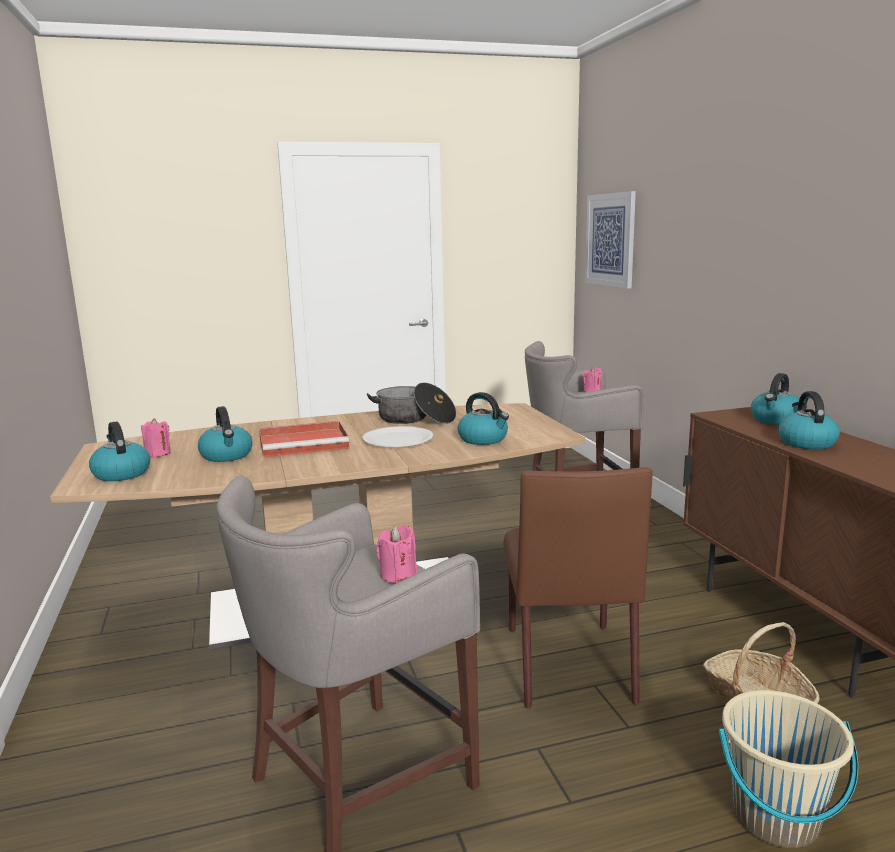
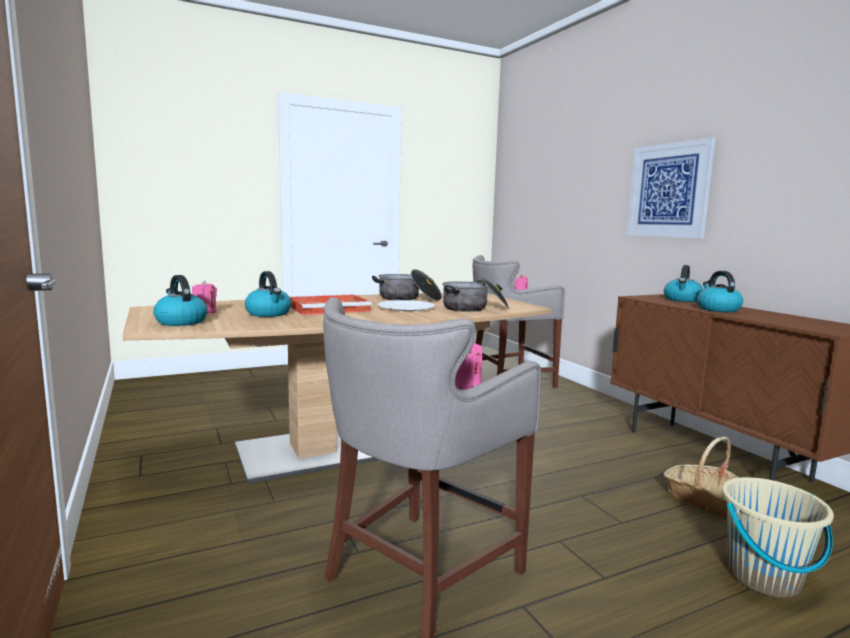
camera: 10 degrees left, 5 degrees down
kettle [457,392,509,445] -> cooking pot [442,276,509,312]
brown chair [503,467,653,709] -> none
picture [585,191,636,289] -> picture moved to [627,137,715,238]

